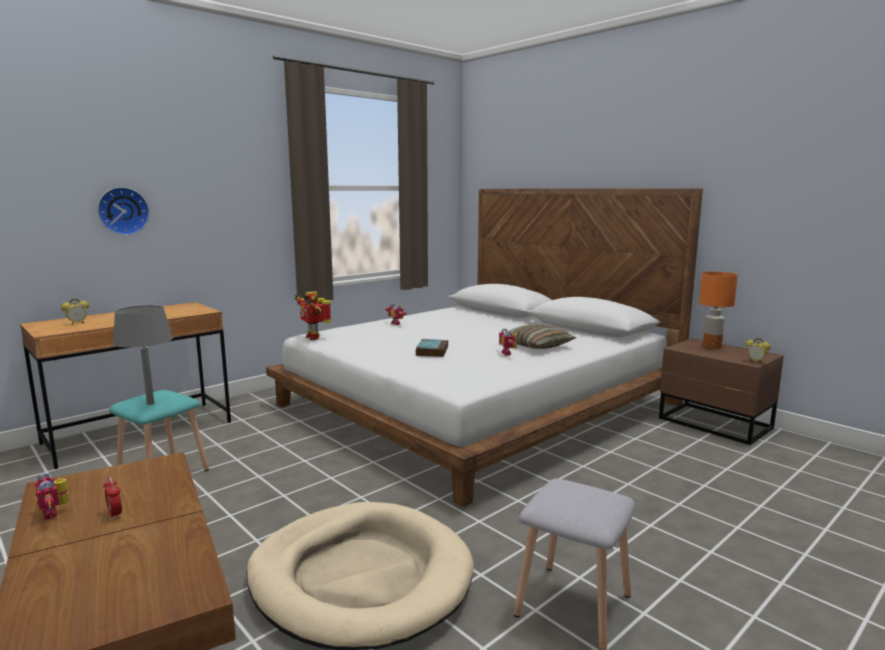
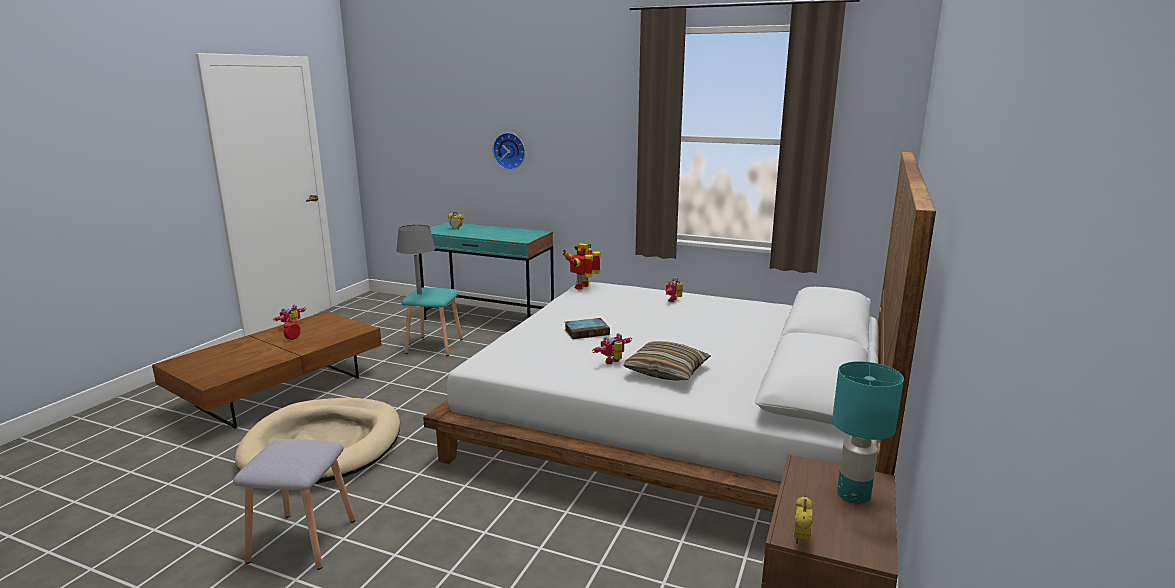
camera: 65 degrees right, 5 degrees up
brown desk [20,302,231,469] -> turquoise desk [419,222,554,320]
orange table lamp [699,272,738,349] -> turquoise table lamp [832,361,904,504]

